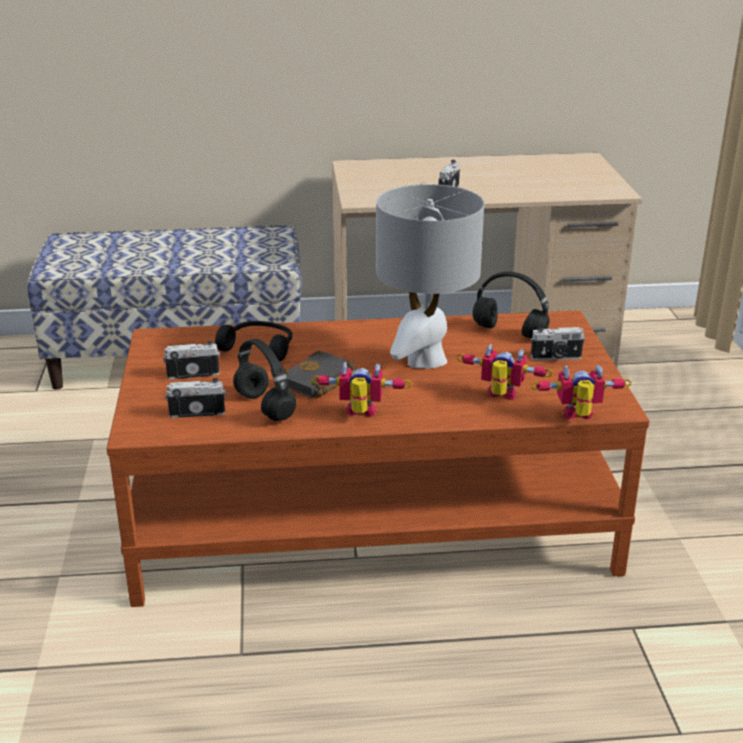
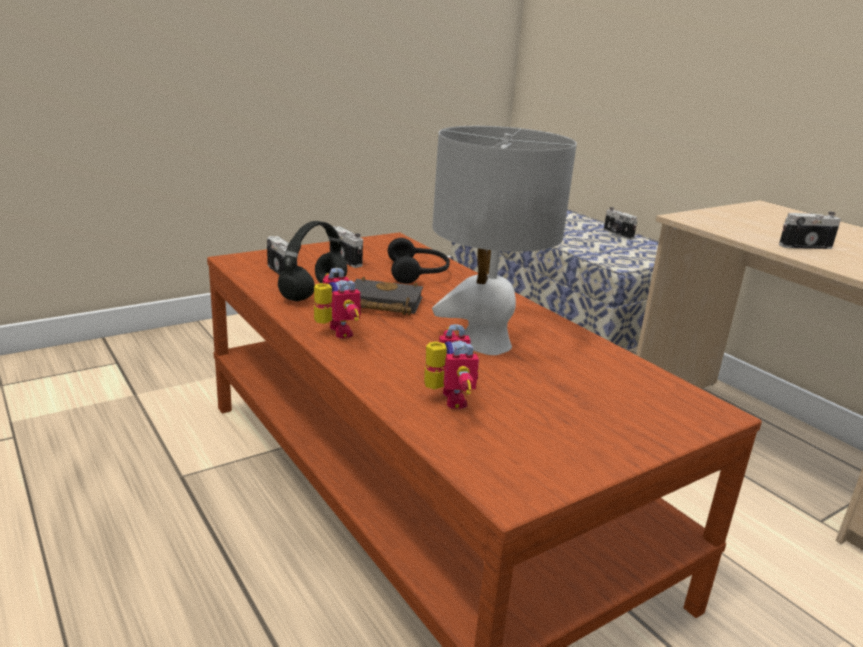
camera: 60 degrees right, 5 degrees down
black headphones [473,272,550,338] -> none
toy robot [530,365,632,419] -> none
camera [531,327,585,360] -> camera moved to [604,207,637,240]

